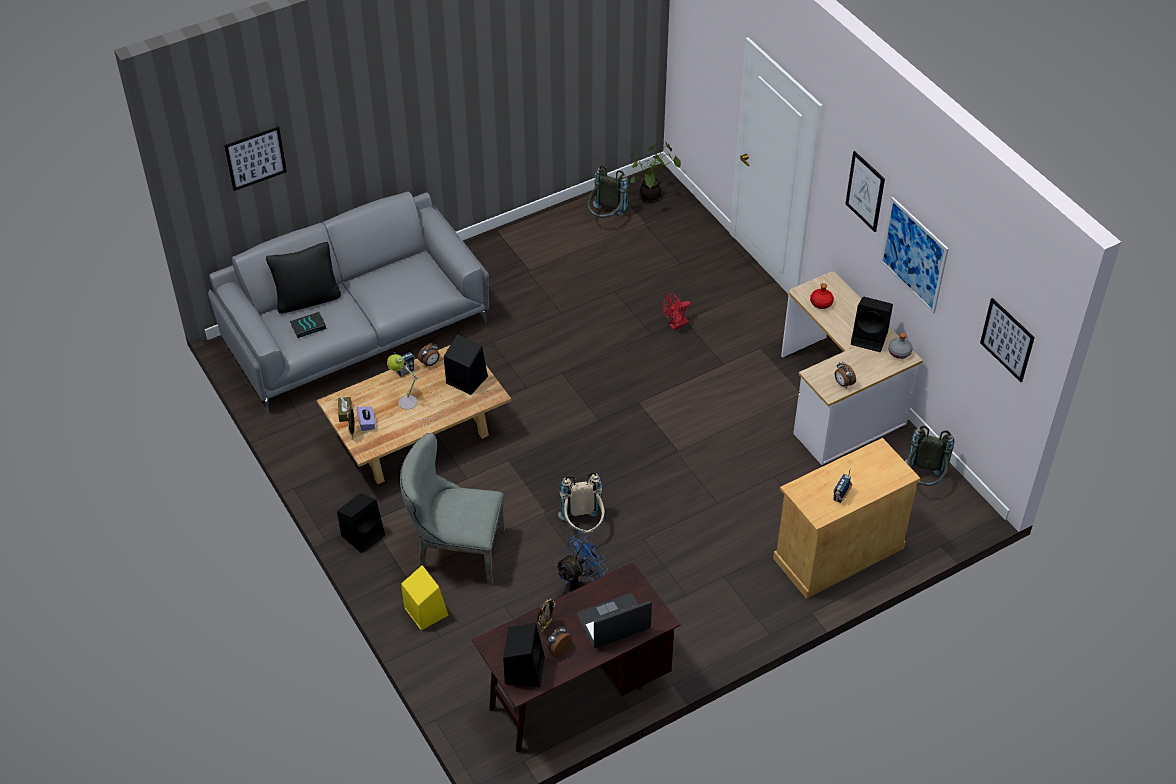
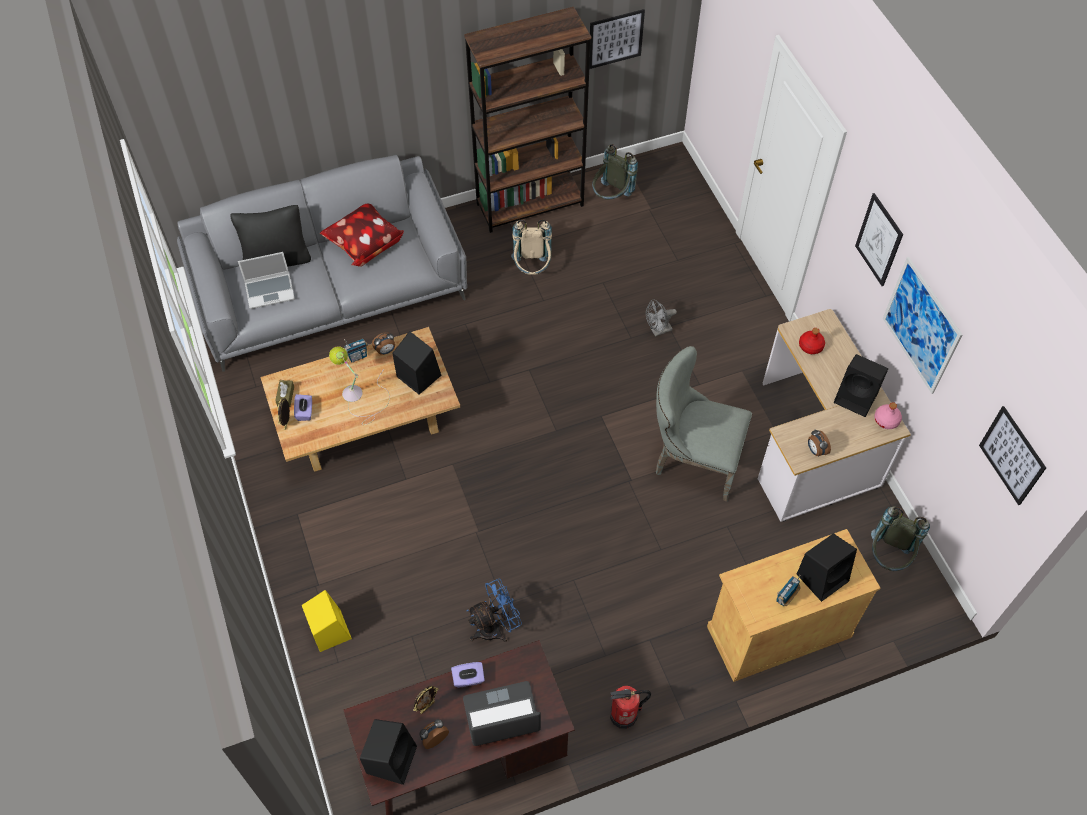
camera: 10 degrees right, 10 degrees up
picture [224,126,287,191] -> picture moved to [589,9,645,69]
book [290,312,326,338] -> laptop [238,252,295,309]
black speaker [337,493,385,553] -> black speaker moved to [797,533,857,602]
grey chair [400,433,505,586] -> grey chair moved to [656,346,752,502]
beige backpack [558,472,605,533] -> beige backpack moved to [511,219,552,274]
potted plant [630,141,681,202] -> none
red fan [662,293,691,330] -> grey fan [646,299,677,337]
grey bottle [888,333,913,359] -> pink bottle [874,402,902,429]
none -> pillow [320,204,404,267]
none -> purple tissue box [451,662,485,688]
none -> brown bookcase [464,7,591,233]
none -> fire extinguisher [610,686,651,729]

